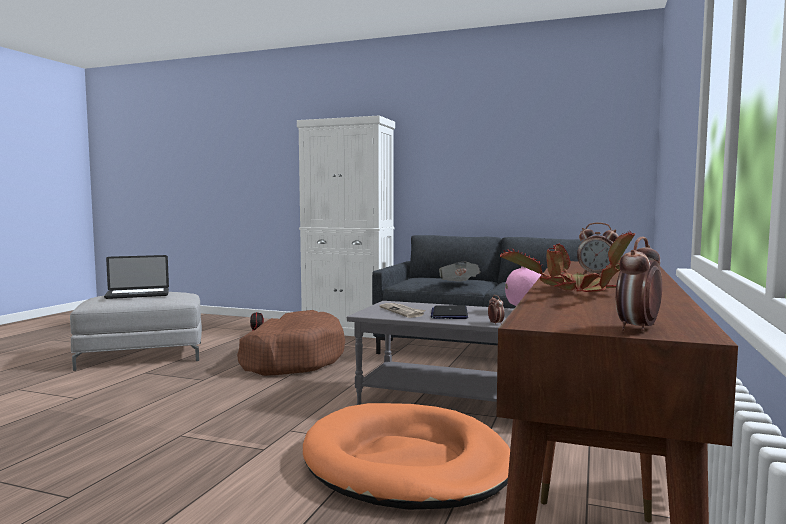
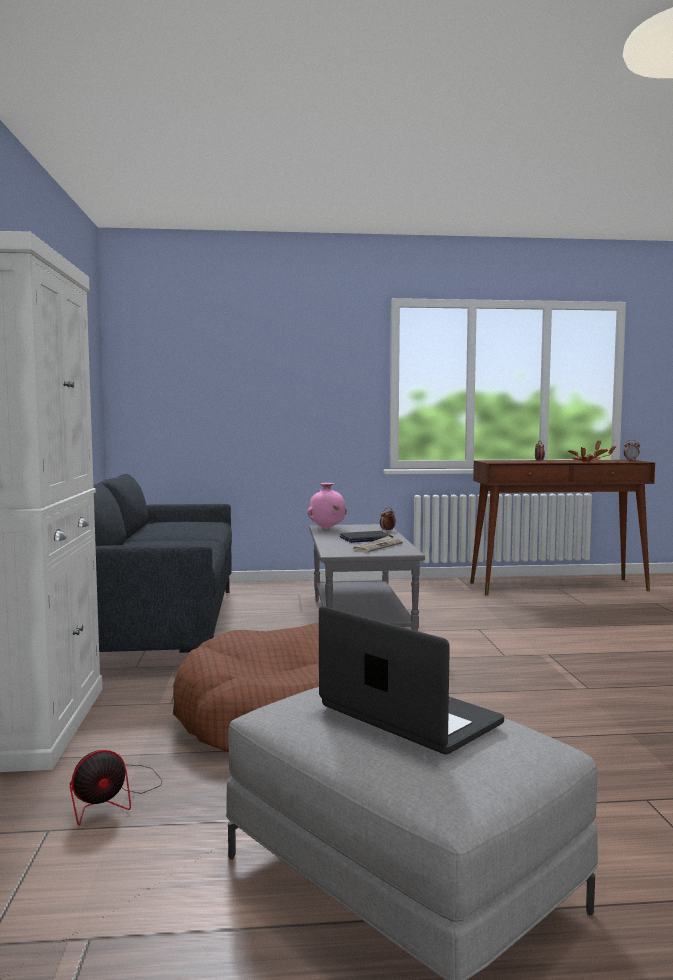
camera: 115 degrees left, 0 degrees up
orange dog bed [303,403,510,510] -> none
newspaper [439,262,481,282] -> none

